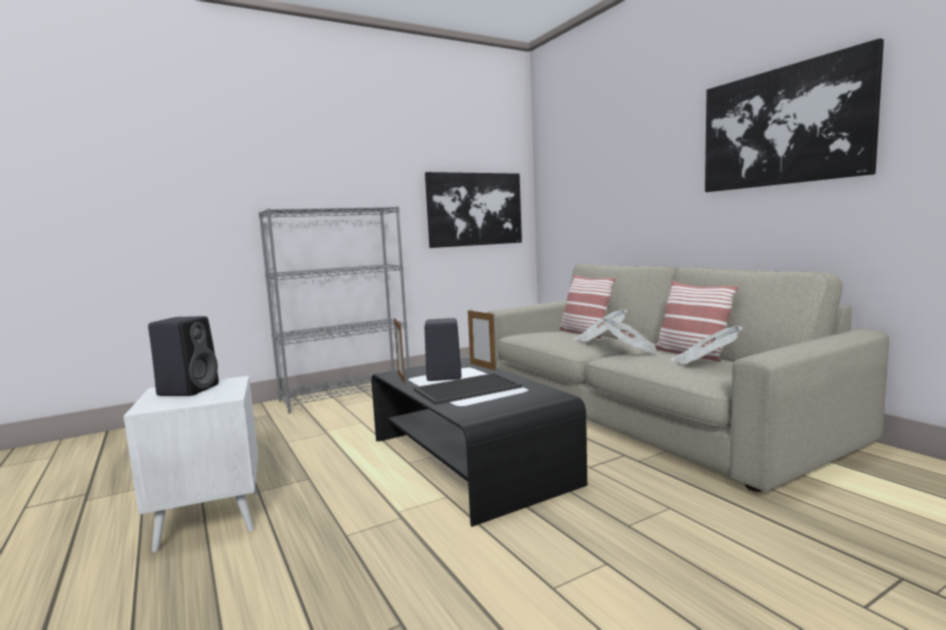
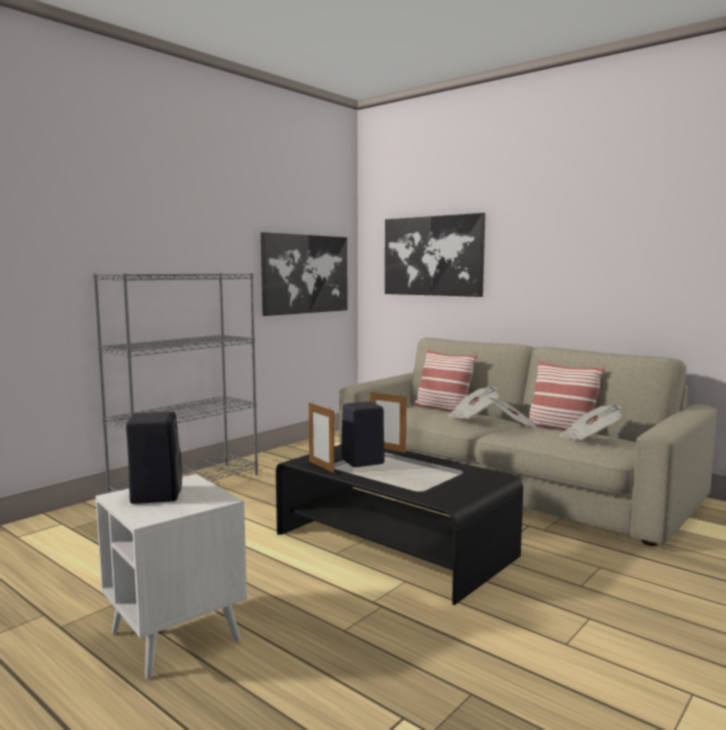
camera: 20 degrees left, 0 degrees up
tray [414,373,522,405] -> none
picture [705,38,884,192] -> picture moved to [385,213,485,297]

